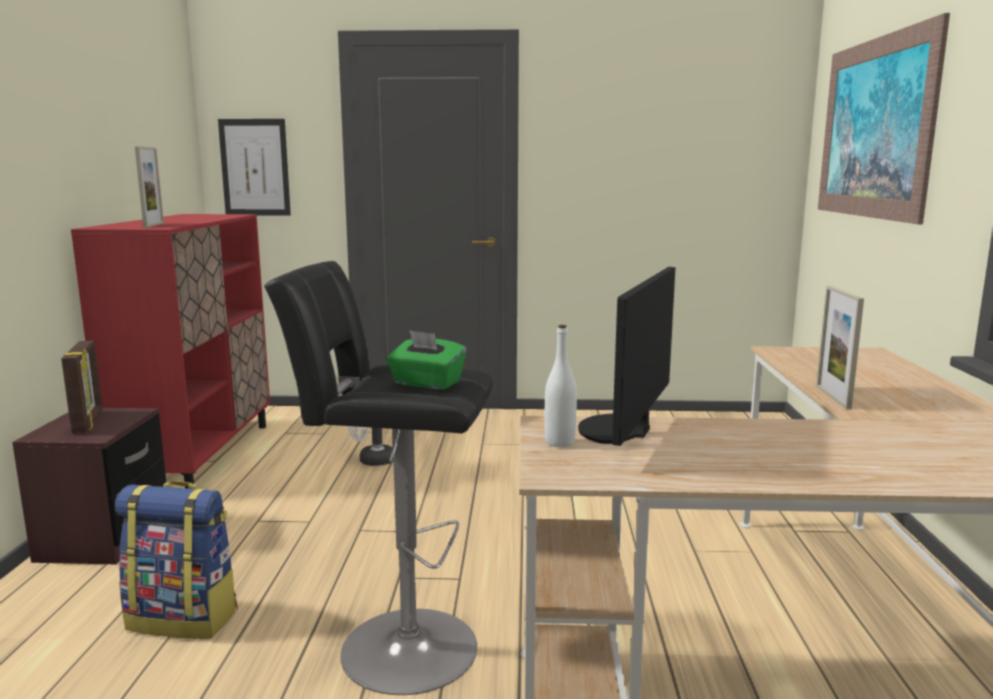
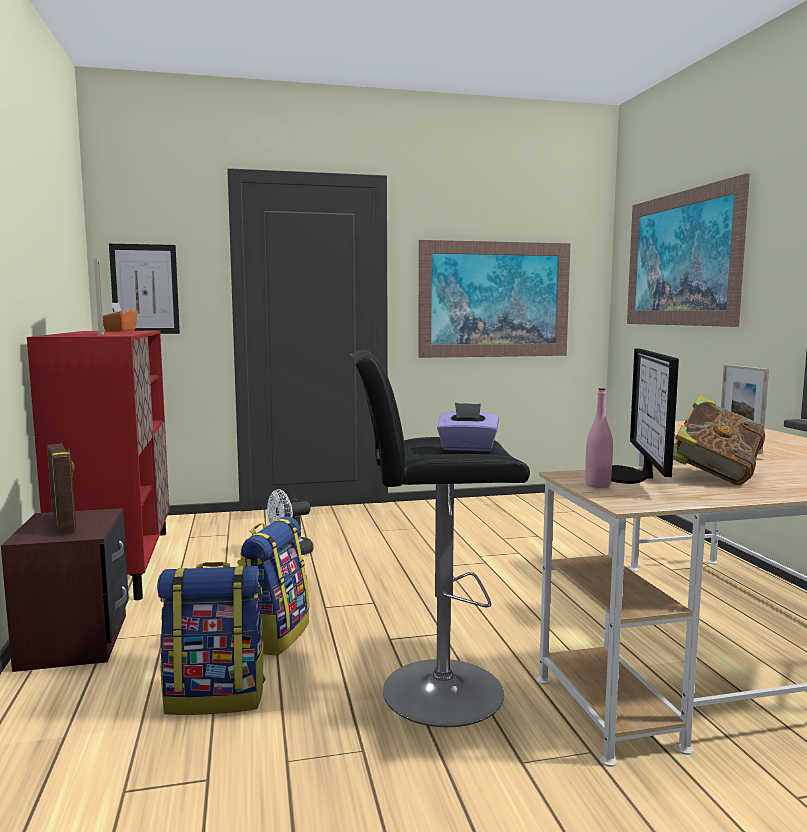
camera: 15 degrees left, 5 degrees down
green tissue box [387,330,467,390] -> purple tissue box [437,403,499,451]
white bottle [545,325,577,447] -> pink bottle [585,388,613,488]
none -> orange tissue box [103,303,137,332]
none -> backpack [237,516,309,656]
none -> picture [418,240,570,358]
none -> book [673,395,765,485]

